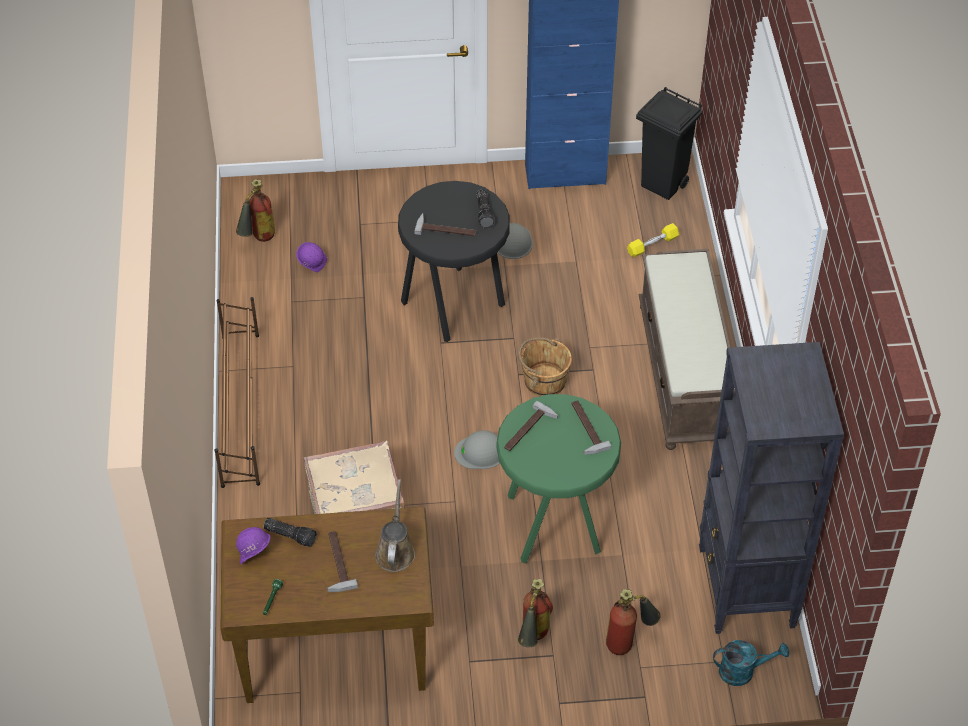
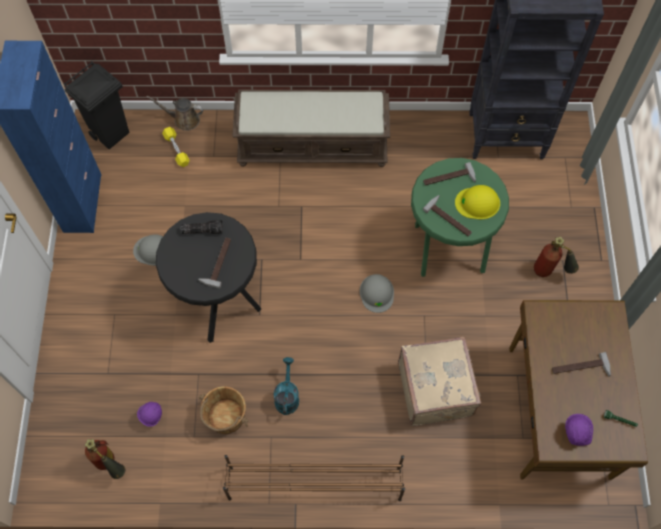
camera: 85 degrees left, 15 degrees up
flashlight [264,518,317,547] -> none
brown watering can [375,479,415,572] -> brown watering can moved to [146,96,204,131]
brown bucket [518,337,572,396] -> brown bucket moved to [199,386,249,434]
fire extinguisher [606,589,661,655] -> none
turquoise watering can [713,640,789,686] -> turquoise watering can moved to [274,357,299,415]
none -> yellow hard hat [455,185,500,219]

